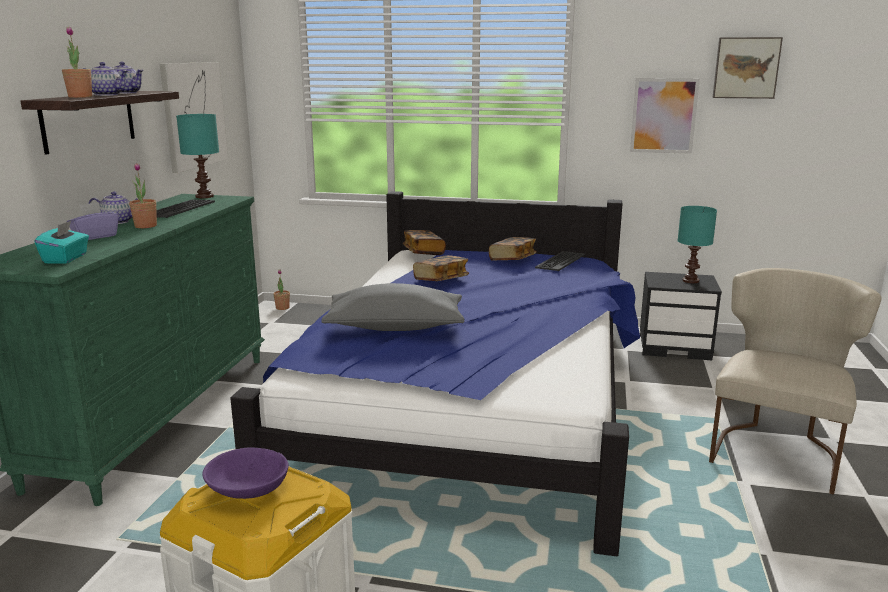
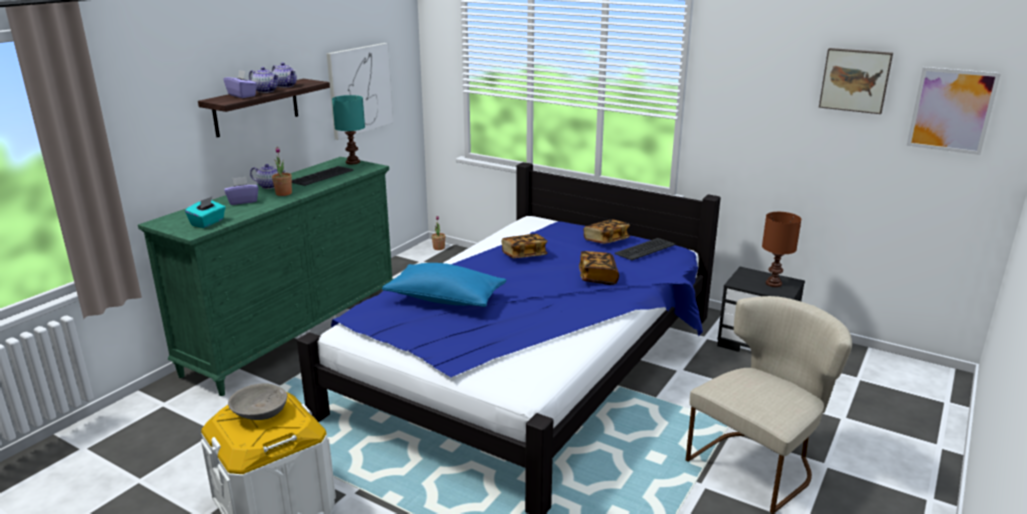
camera: 20 degrees right, 5 degrees up
potted plant [62,27,92,98] -> purple tissue box [224,70,257,98]
purple bowl [202,448,289,499] -> grey bowl [228,384,287,420]
grey pillow [321,283,464,331] -> blue pillow [382,263,506,307]
book [403,230,446,255] -> book moved to [579,251,619,285]
picture [630,78,700,154] -> picture moved to [907,67,1001,155]
turquoise table lamp [677,206,717,283] -> brown table lamp [762,212,802,287]

